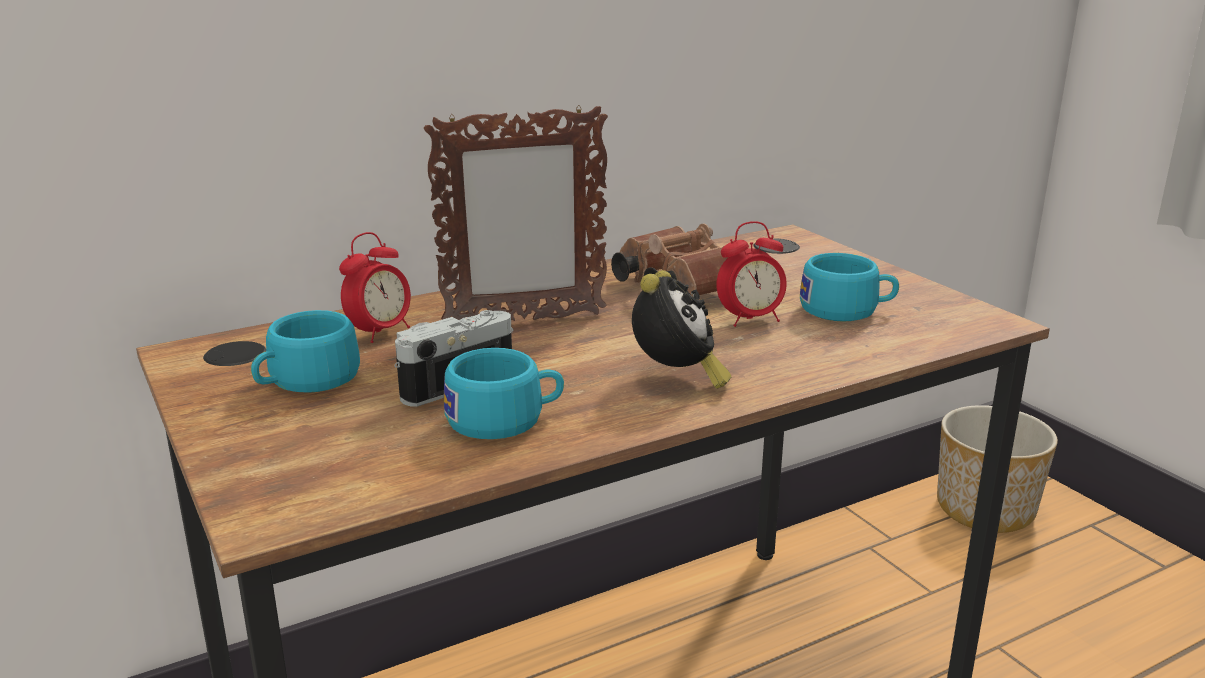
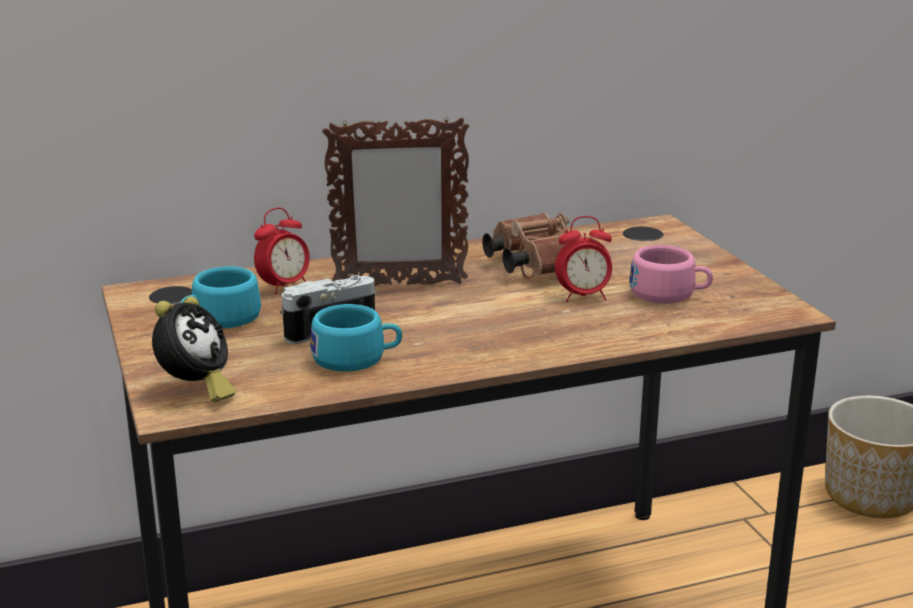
camera: 10 degrees right, 0 degrees up
alarm clock [632,270,731,389] -> alarm clock moved to [152,296,237,402]
turquoise cup [800,253,899,322] -> pink cup [629,245,713,304]

